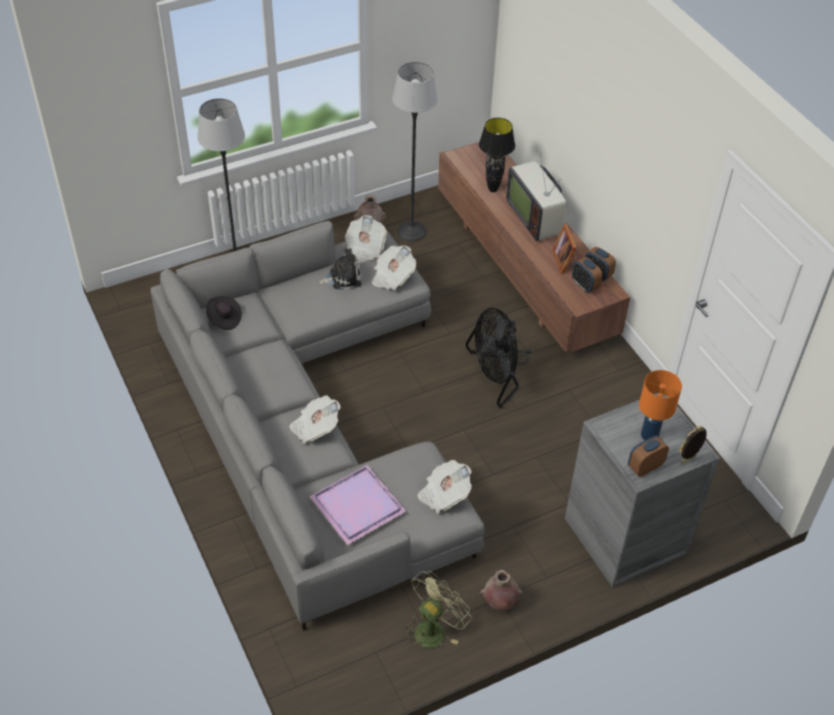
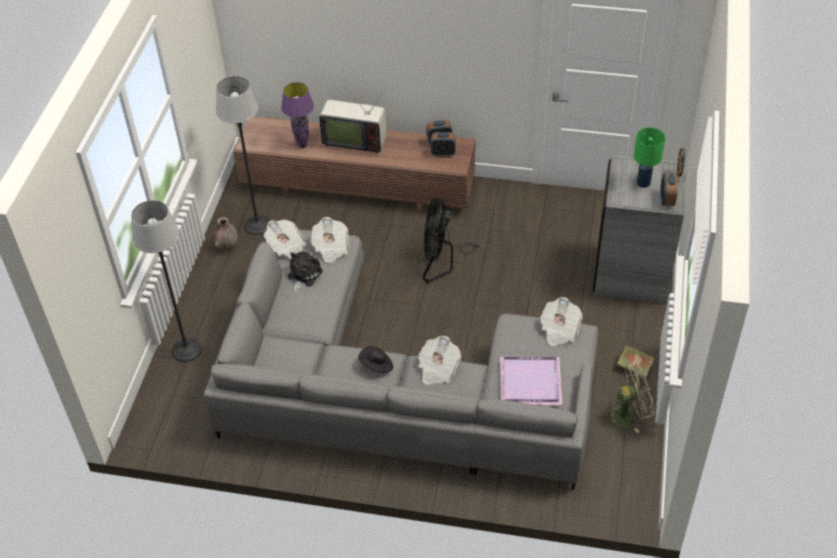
camera: 50 degrees left, 0 degrees up
black hat [206,296,242,330] -> black hat moved to [358,346,393,373]
green fan [405,571,471,648] -> green fan turned 90 degrees clockwise [601,363,654,433]
black fan [466,308,533,409] -> black fan turned 75 degrees clockwise [423,197,481,284]
black table lamp [479,118,515,192] -> purple table lamp [281,82,314,148]
brown vase [480,570,523,611] -> book [616,344,655,378]
picture frame [552,224,576,274] -> none
orange table lamp [639,370,682,440] -> green table lamp [634,127,665,188]

